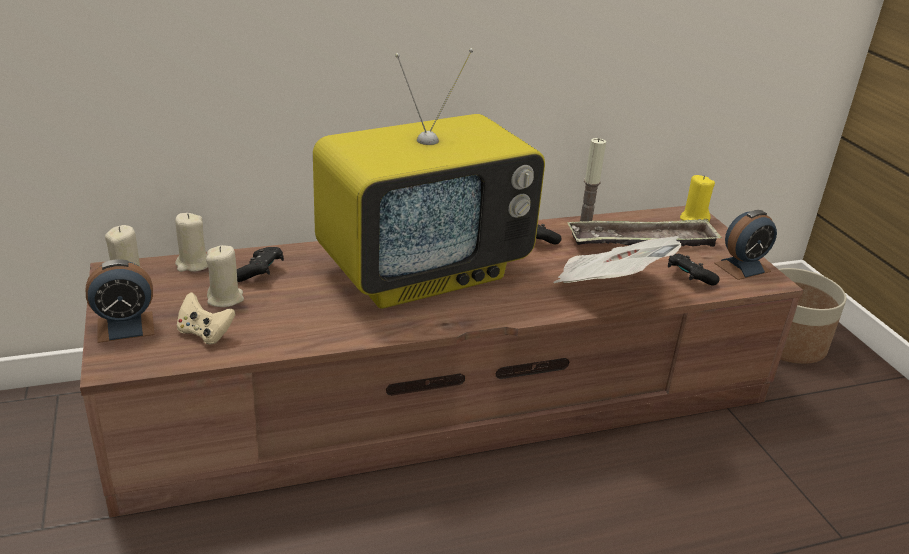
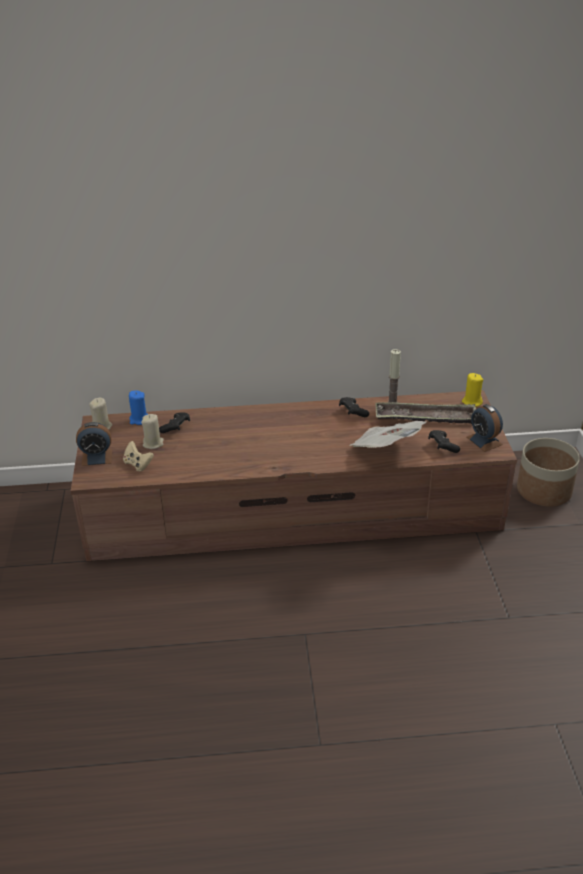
camera: 15 degrees right, 5 degrees up
beige candle [175,213,208,272] -> blue candle [129,390,148,425]
television [313,48,545,309] -> none
alarm clock [714,210,777,280] -> alarm clock turned 75 degrees clockwise [467,404,503,452]

